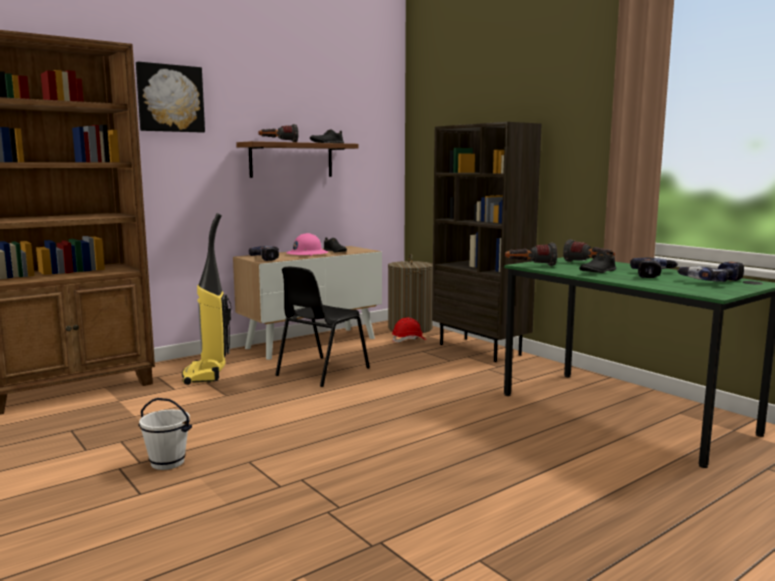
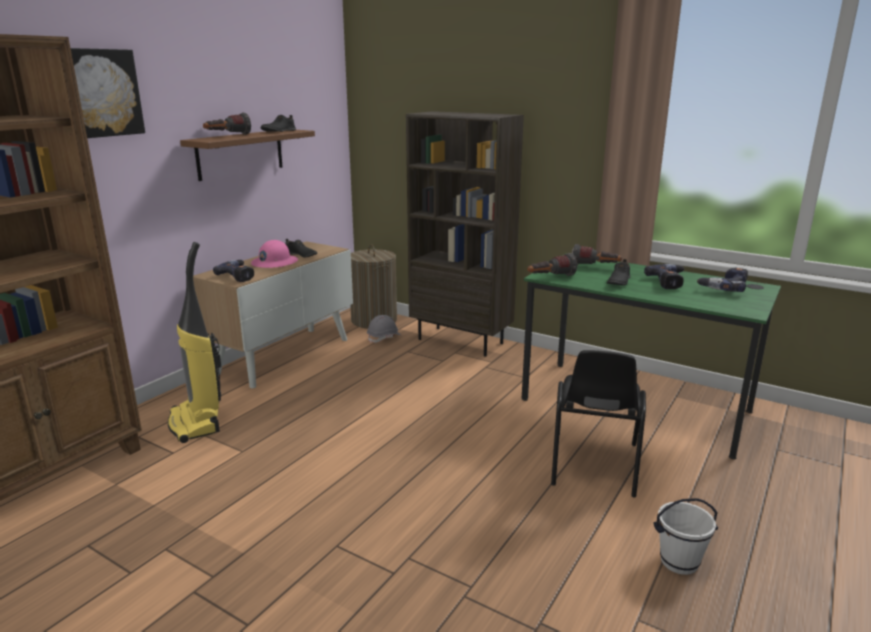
camera: 20 degrees left, 10 degrees up
white bucket [138,398,192,470] -> white bucket moved to [653,498,718,575]
black chair [275,267,370,387] -> black chair moved to [551,350,646,498]
red hard hat [392,317,426,343] -> grey hard hat [367,315,401,343]

